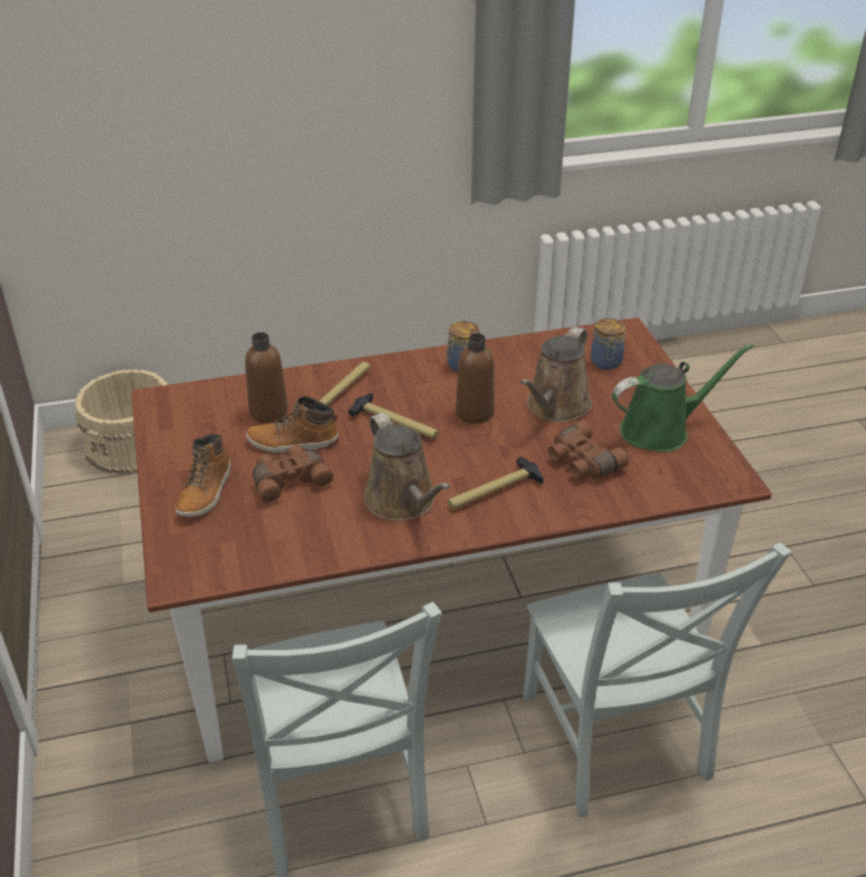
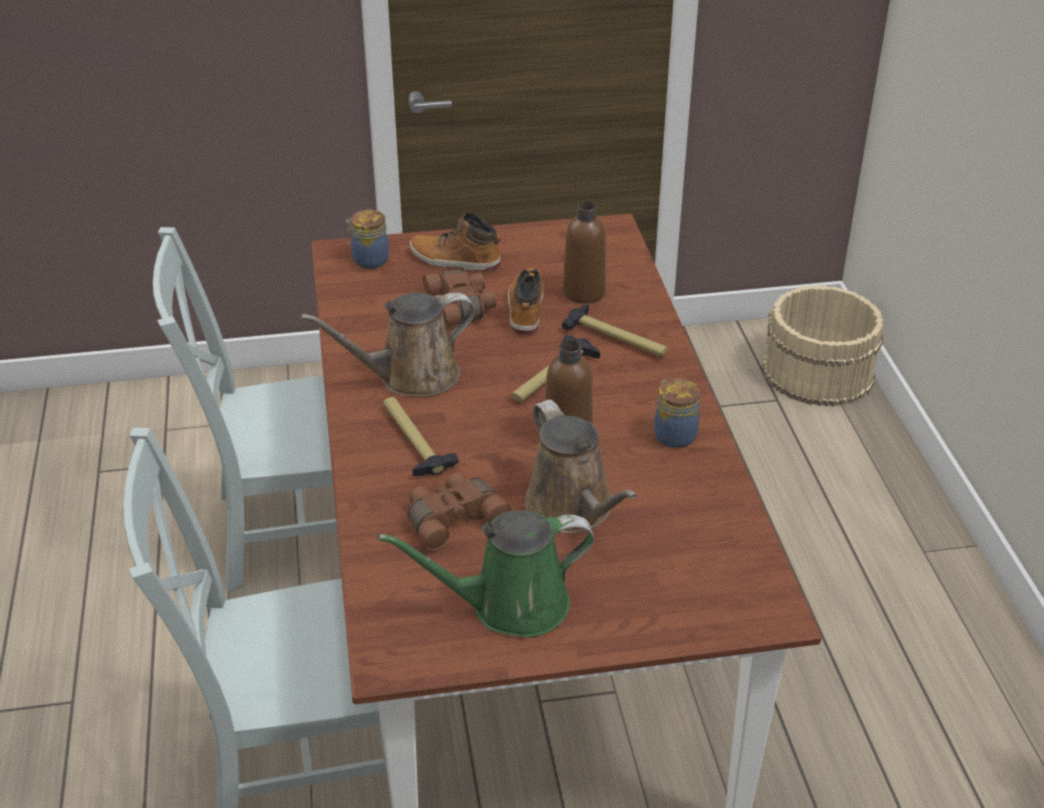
camera: 95 degrees right, 0 degrees up
brown watering can [520,327,592,422] -> brown watering can turned 150 degrees counterclockwise [525,399,637,533]
jar [591,318,626,370] -> jar moved to [346,210,389,269]
green watering can [612,344,754,452] -> green watering can turned 90 degrees clockwise [378,510,594,637]

